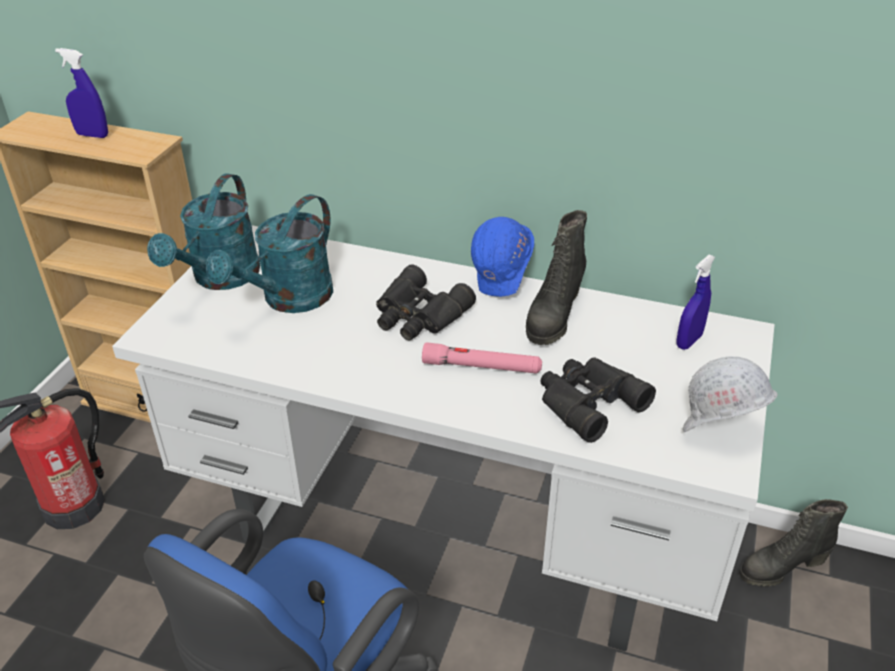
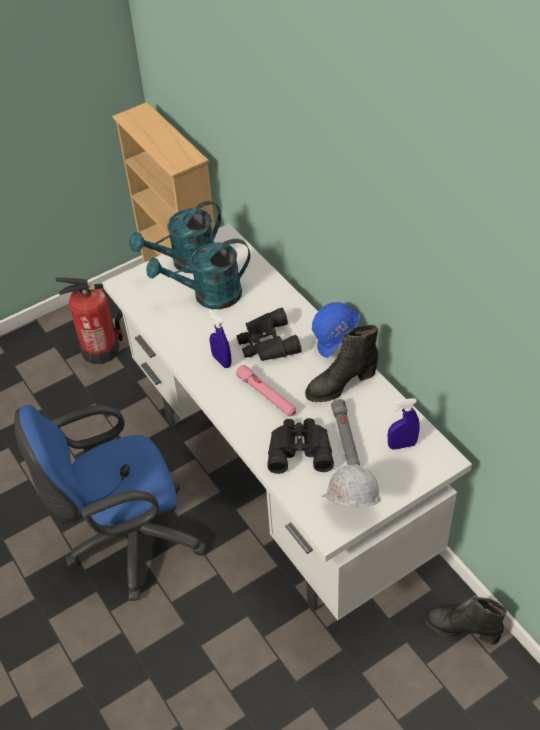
camera: 40 degrees right, 10 degrees up
blue spray bottle [55,48,108,138] -> blue spray bottle moved to [209,309,232,368]
none -> grey flashlight [331,399,360,465]

